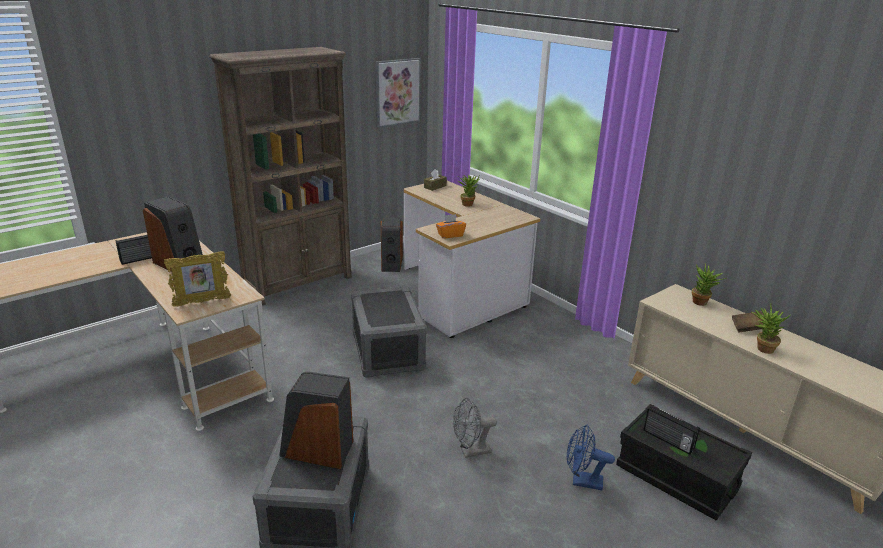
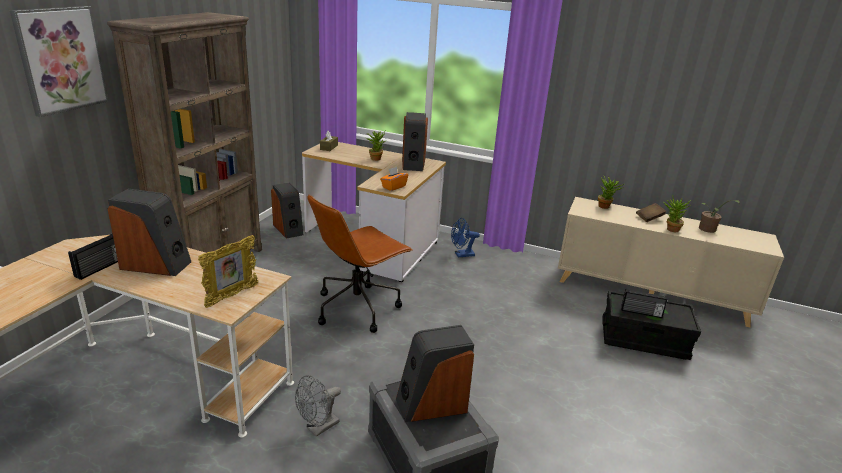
camera: 30 degrees left, 0 degrees up
grey storage box [351,286,427,378] -> brown office chair [307,194,413,333]
picture [375,58,421,128] -> picture moved to [10,6,109,117]
grey fan [453,398,497,458] -> grey fan moved to [295,375,341,437]
blue fan [567,424,615,490] -> blue fan moved to [451,218,480,258]
none -> speaker [402,112,428,171]
none -> potted plant [699,200,740,233]

